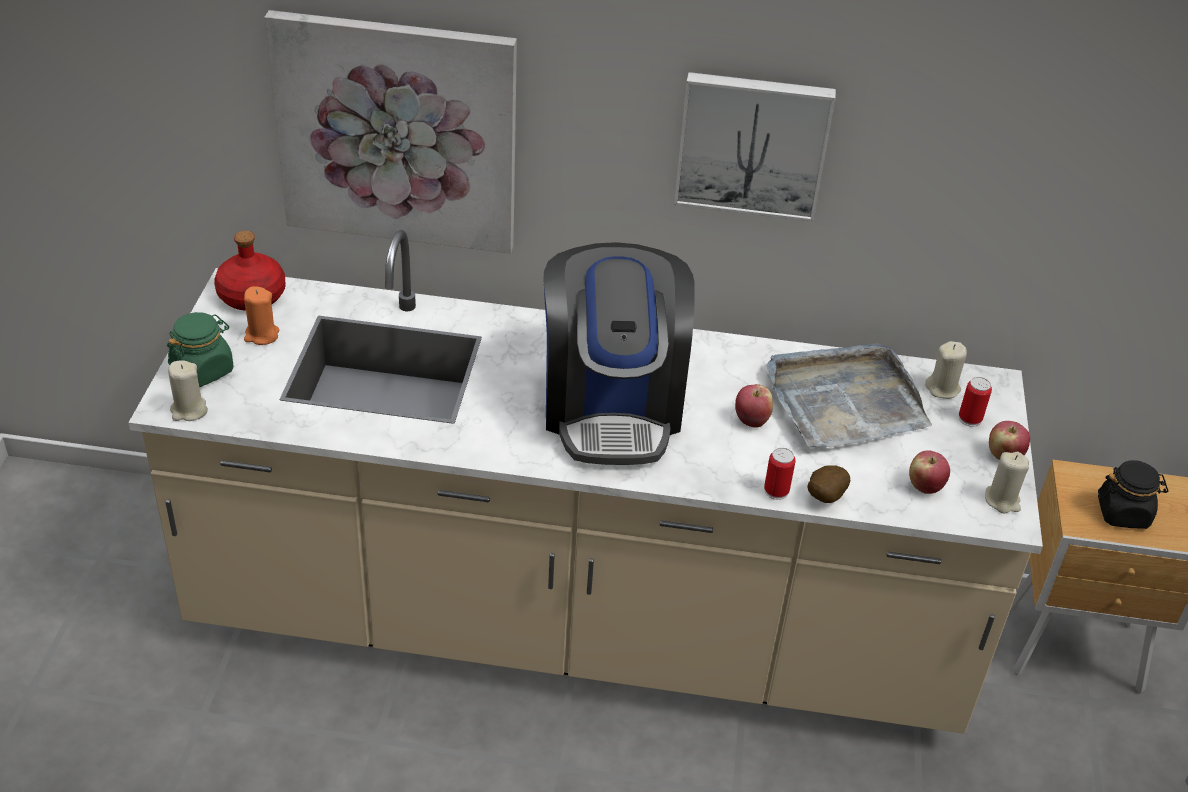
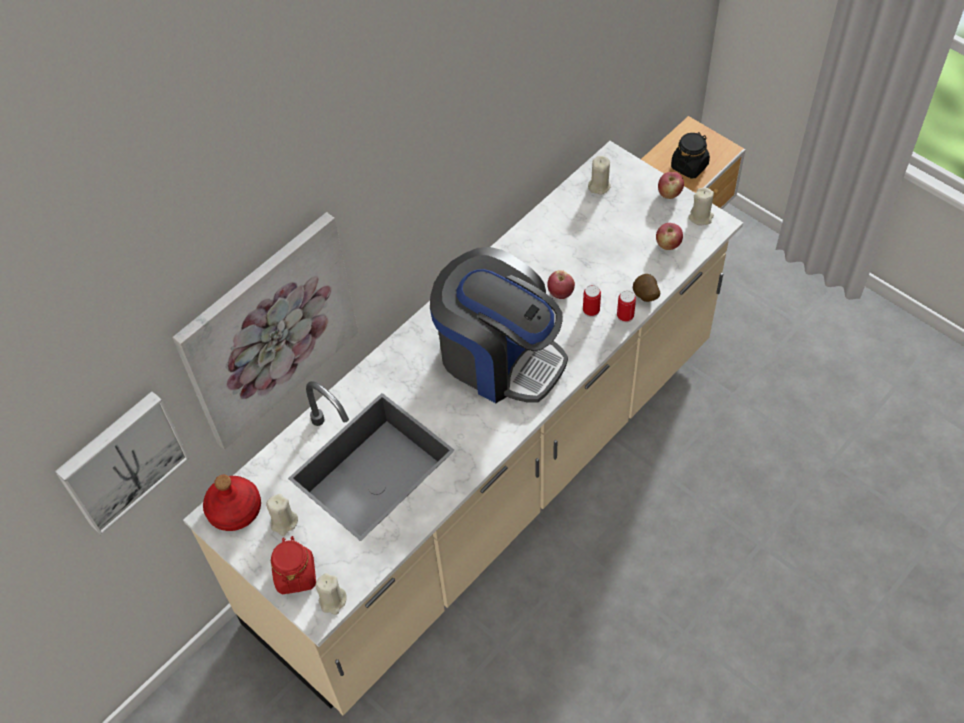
camera: 50 degrees left, 15 degrees up
green jar [167,312,234,387] -> red jar [271,536,316,594]
orange candle [244,287,279,345] -> beige candle [266,494,298,536]
picture [674,72,836,222] -> picture moved to [55,391,190,536]
grey tray [766,343,932,448] -> none
can [959,377,992,427] -> can moved to [583,285,601,317]

